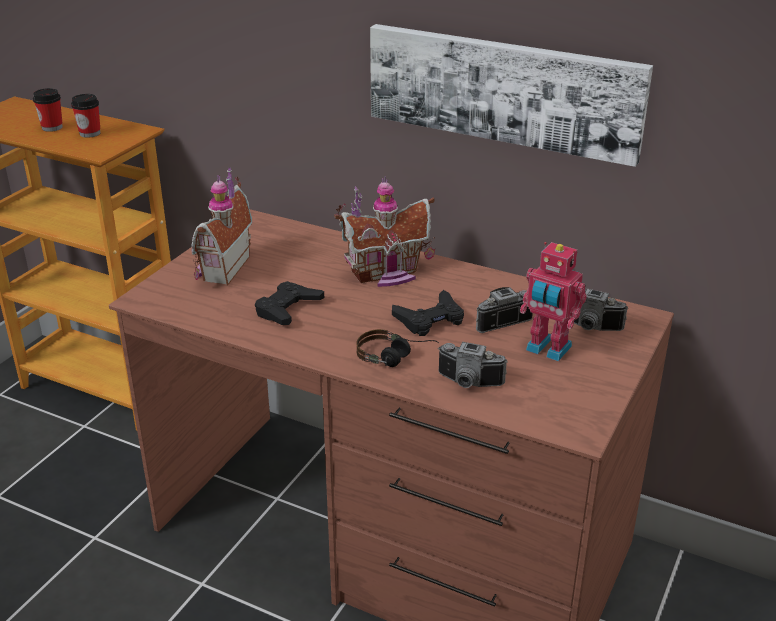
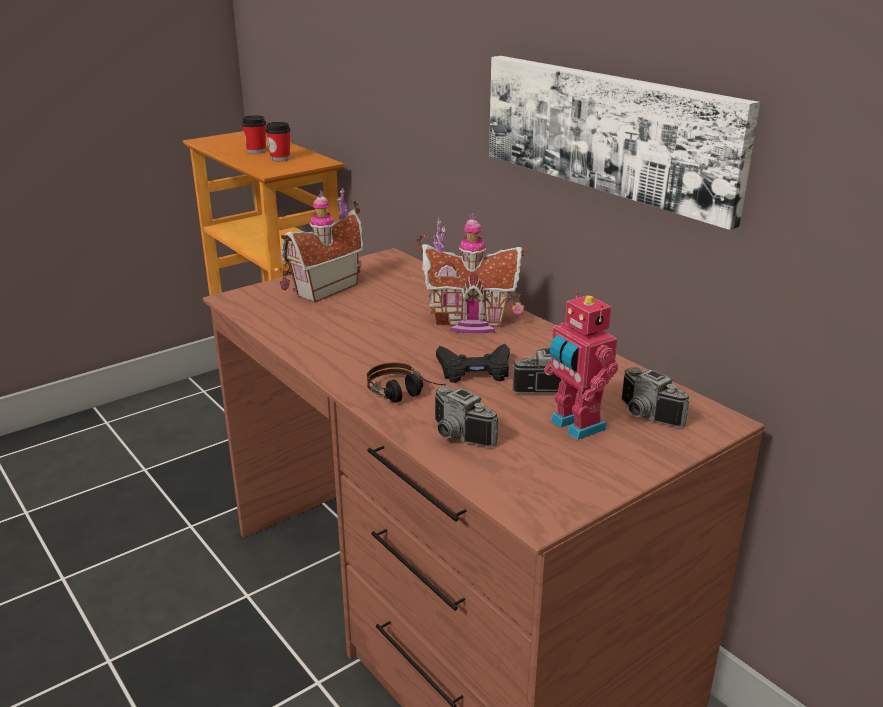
camera: 25 degrees right, 5 degrees down
black game controller [255,281,324,325] -> none

